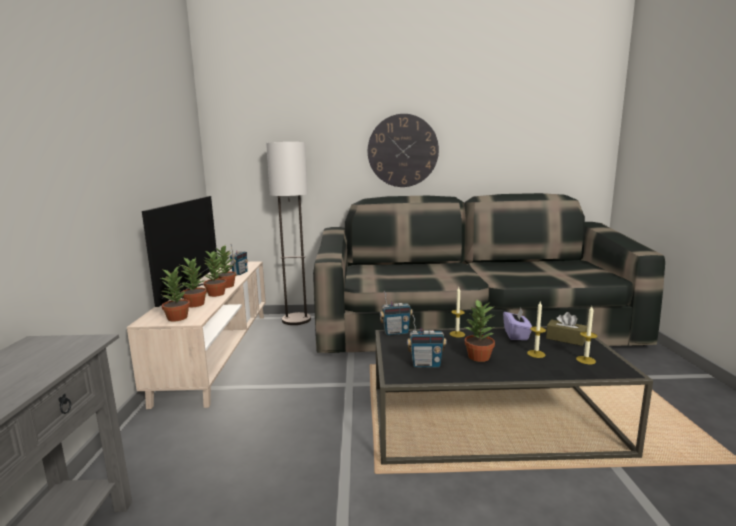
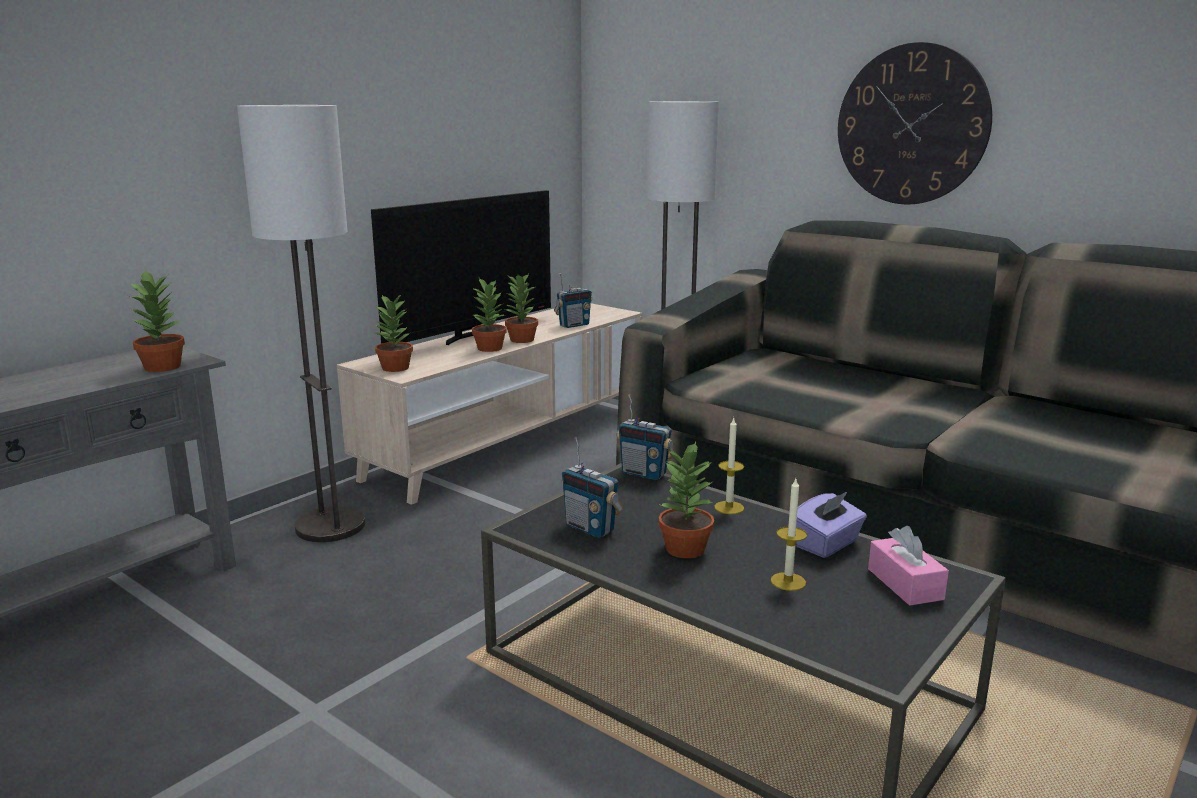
camera: 40 degrees right, 5 degrees up
potted plant [180,258,207,307] -> potted plant moved to [130,270,185,372]
brown tissue box [546,312,587,346] -> pink tissue box [868,526,949,606]
candle [576,306,597,364] -> none
none -> floor lamp [237,105,365,542]

